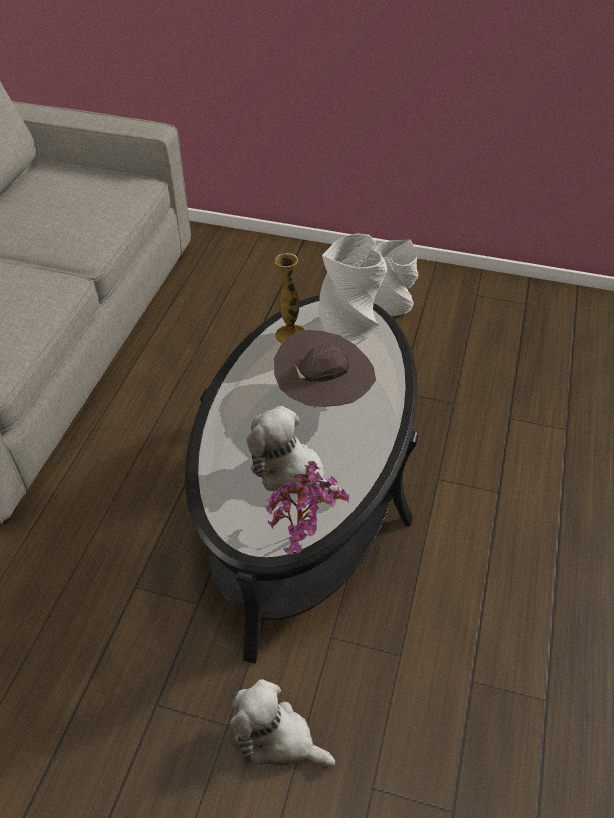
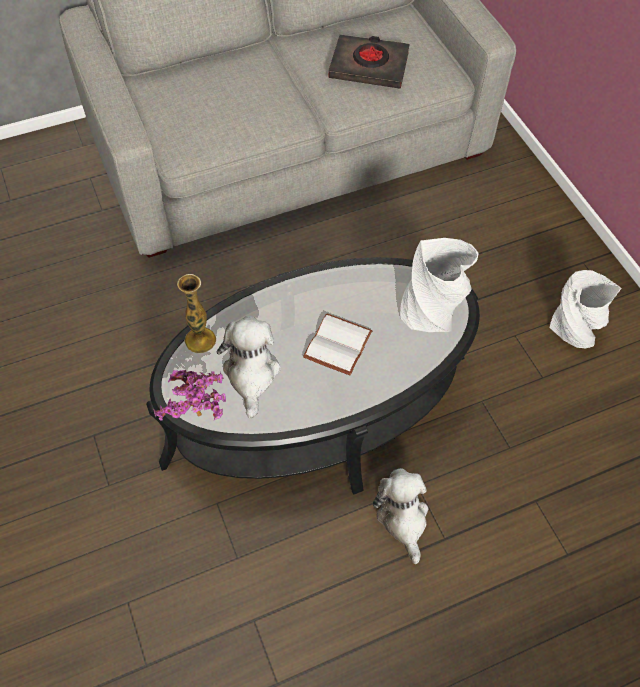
camera: 50 degrees right, 10 degrees up
plush toy [230,679,335,767] -> plush toy moved to [373,468,428,564]
brown hat [274,330,376,409] -> white book [303,313,373,375]
vase [275,253,305,344] -> vase moved to [177,274,216,354]
none -> black book [329,35,410,89]

